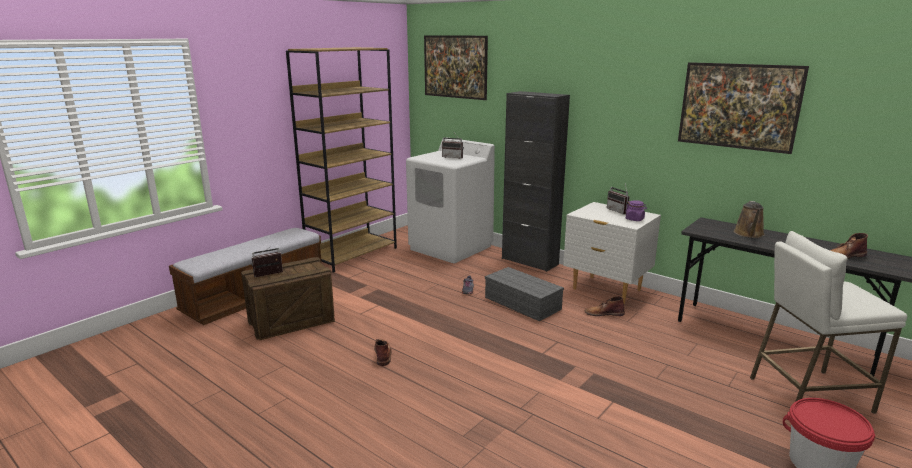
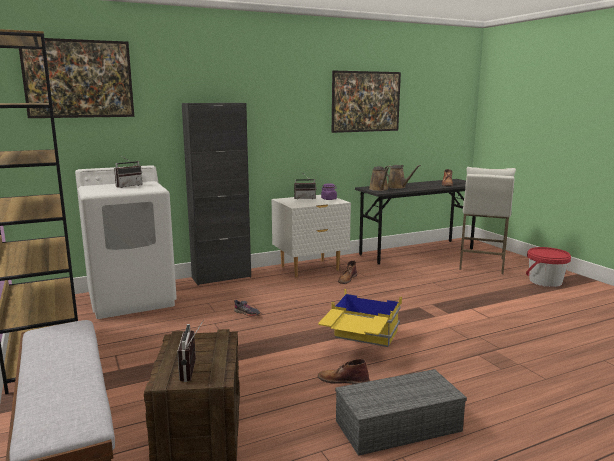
camera: 65 degrees left, 5 degrees down
grey storage box [485,267,564,321] -> grey storage box moved to [335,369,467,456]
none -> yellow storage box [318,289,402,347]
none -> brown watering can [369,166,389,191]

